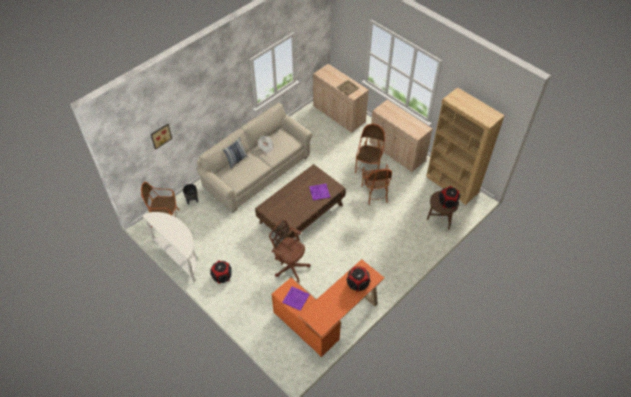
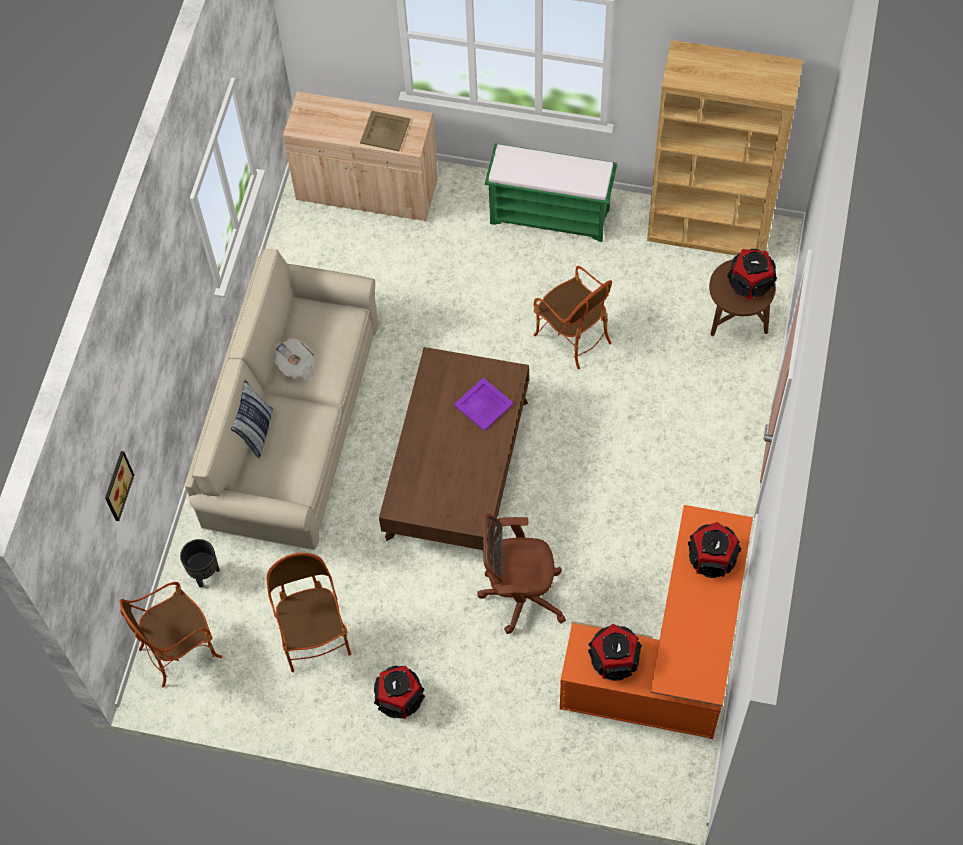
camera: 30 degrees left, 10 degrees up
white console table [142,212,198,283] -> none
purple tray [282,286,310,311] -> speaker [588,624,642,681]
armchair [355,124,385,173] -> armchair moved to [267,553,351,672]
beige cabinet [369,100,432,172] -> green bench [485,143,617,242]

